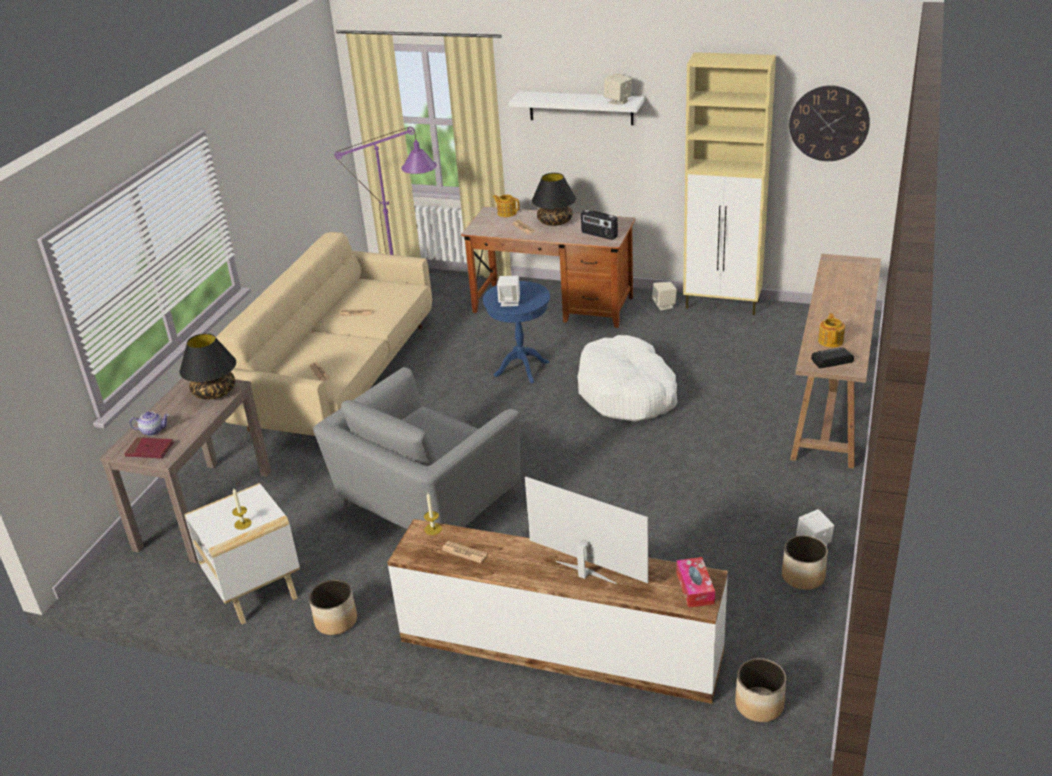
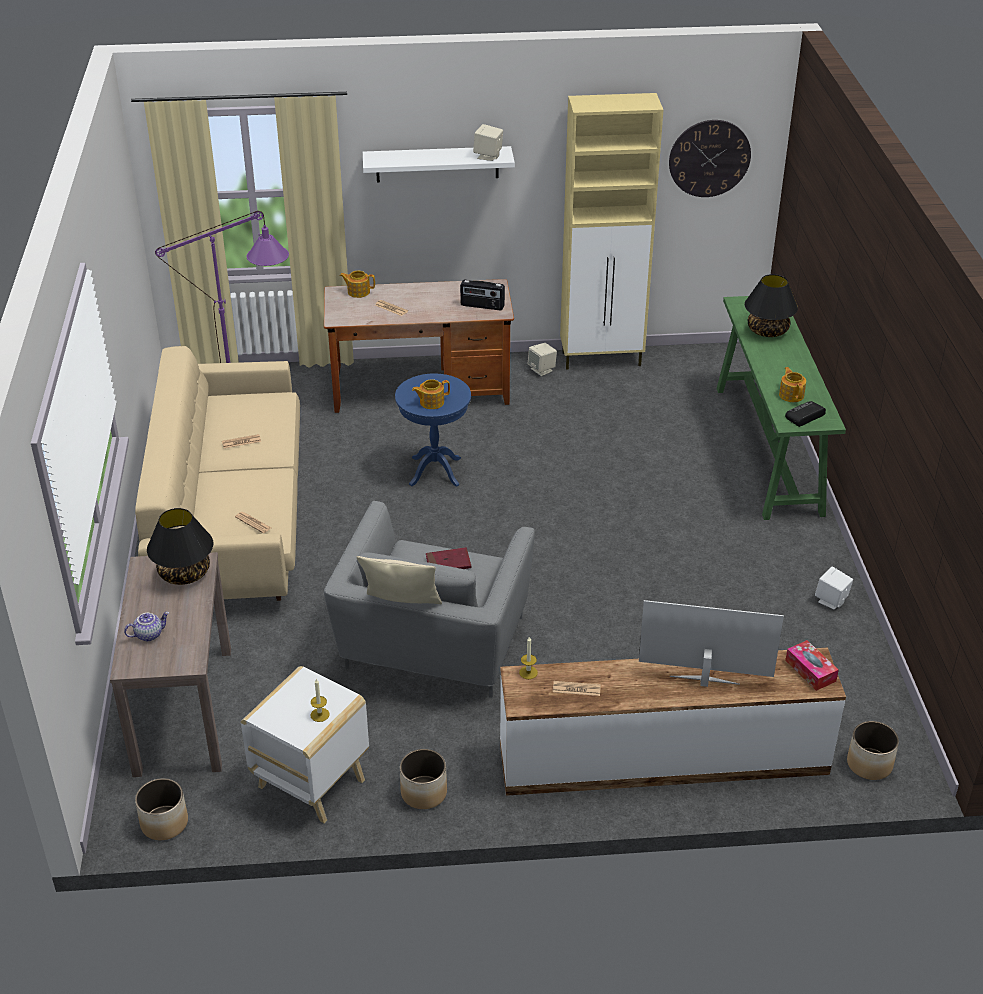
camera: 25 degrees left, 5 degrees up
red book [125,437,174,458] -> red book moved to [426,547,471,569]
white speaker [497,276,520,307] -> teapot [412,379,450,409]
black table lamp [532,173,576,226] -> black table lamp moved to [744,274,798,337]
white dog bed [577,335,677,422] -> none
planter [782,535,828,590] -> planter moved to [135,778,188,840]
brown console table [790,254,881,469] -> green console table [717,296,846,520]
none -> beige pillow [357,556,442,604]

